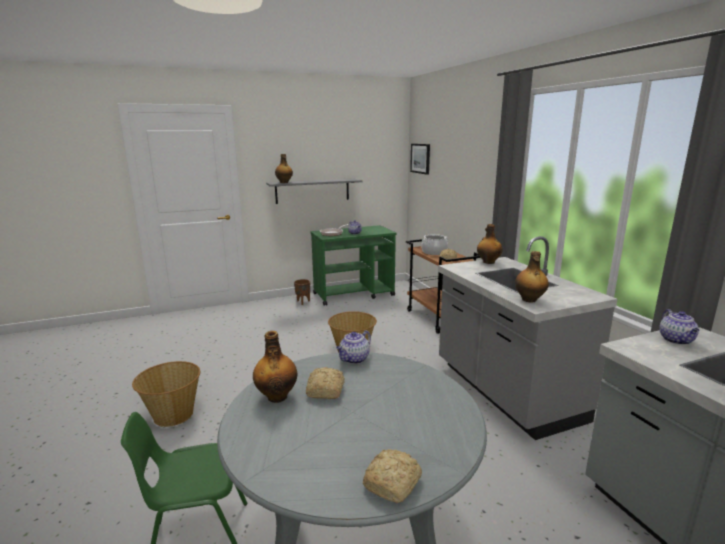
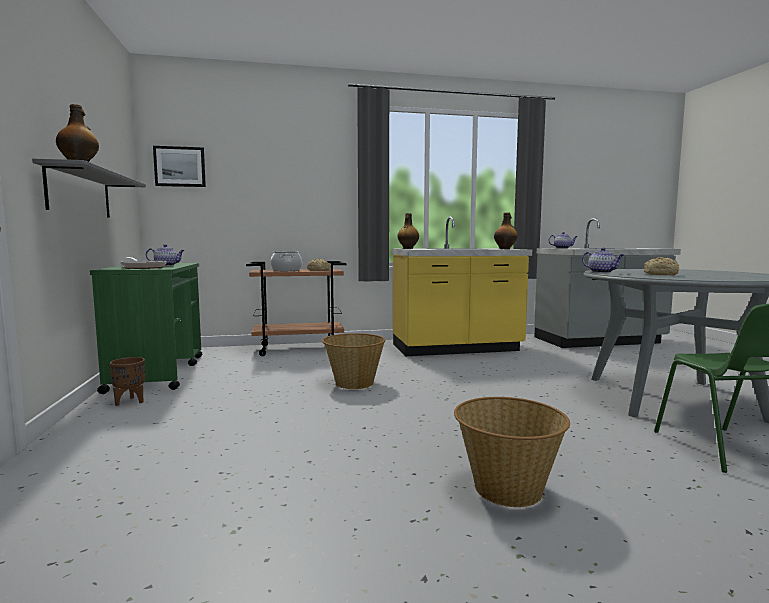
camera: 80 degrees left, 10 degrees down
bottle [253,331,297,403] -> none
bread [363,449,422,503] -> none
grey counter [438,236,618,440] -> yellow counter [392,216,532,356]

